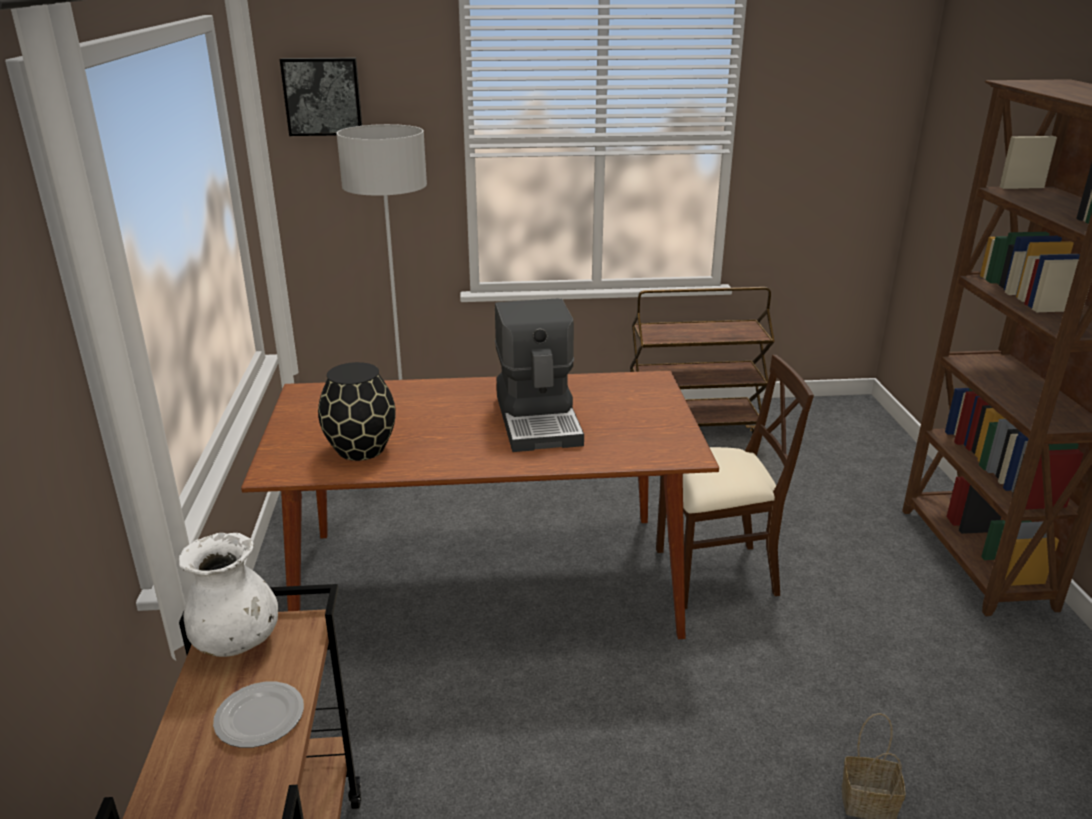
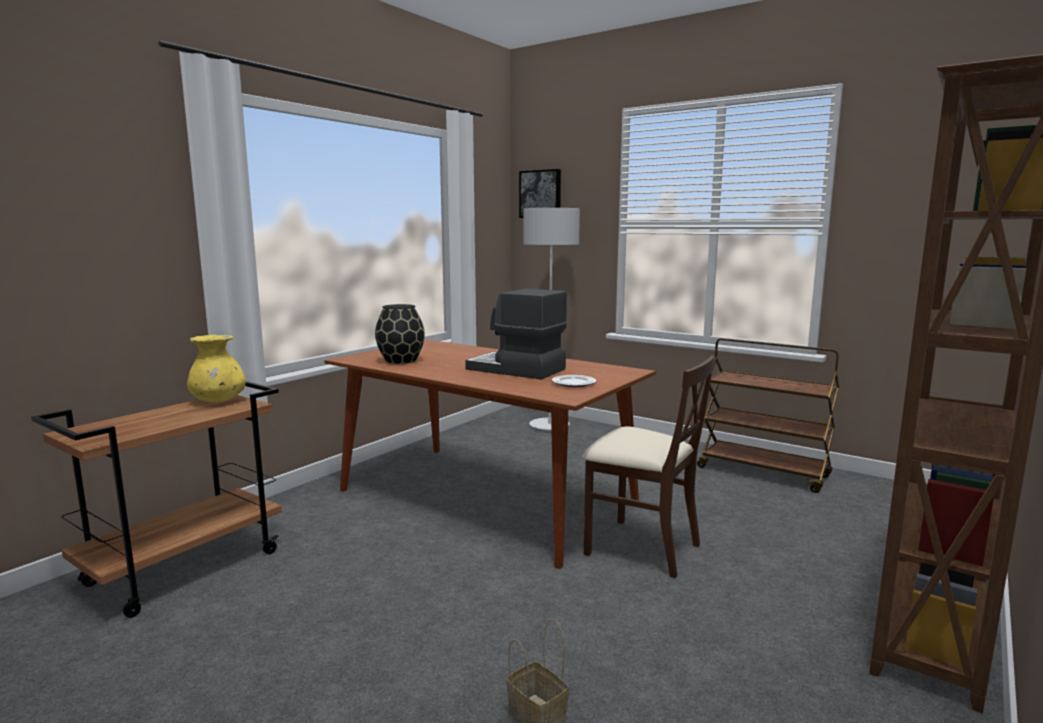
camera: 40 degrees right, 15 degrees down
white vase [179,533,278,657] -> yellow vase [187,335,246,402]
plate [213,681,304,748] -> plate moved to [552,375,596,387]
coffee machine [495,298,584,452] -> coffee machine turned 90 degrees clockwise [465,289,567,380]

